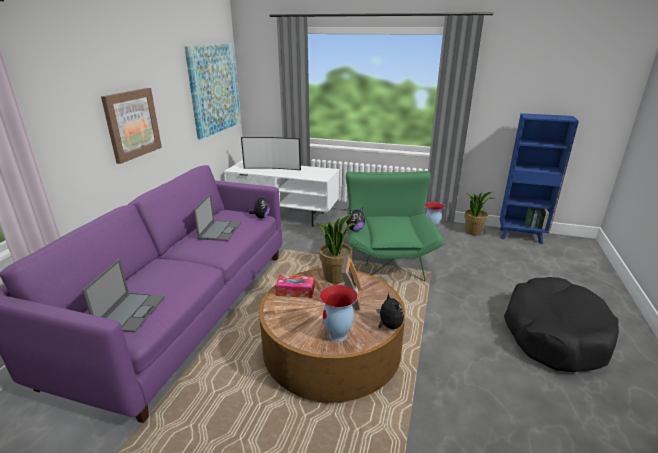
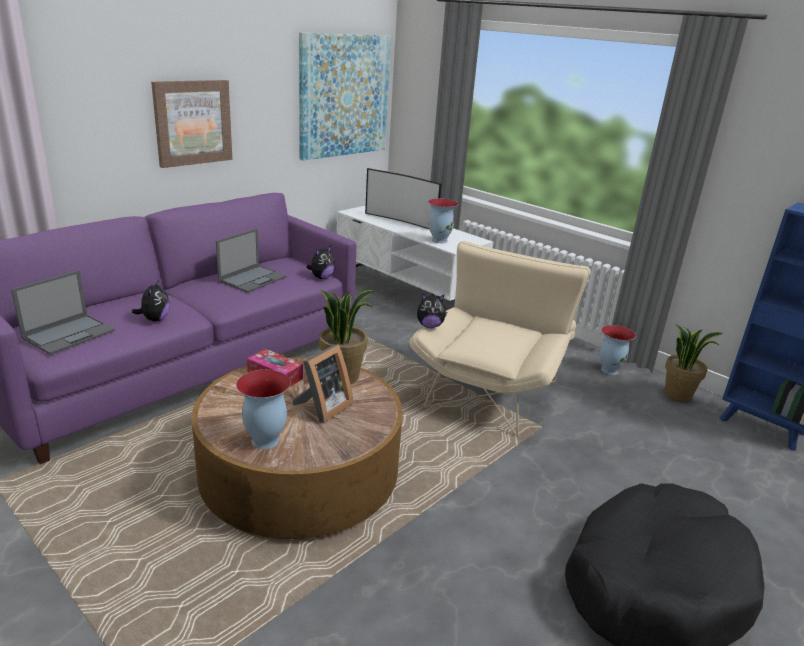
camera: 25 degrees right, 0 degrees up
green armchair [346,171,444,282] -> beige armchair [410,241,590,437]
plush toy [377,293,404,329] -> plush toy moved to [132,280,170,322]
none -> vase [428,198,458,243]

